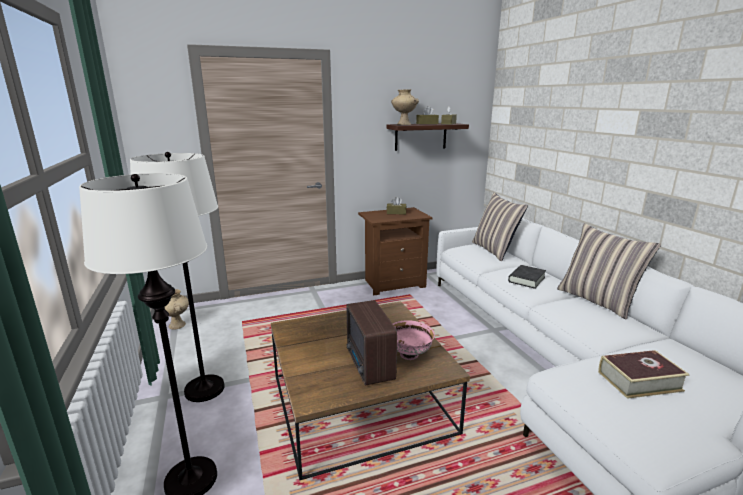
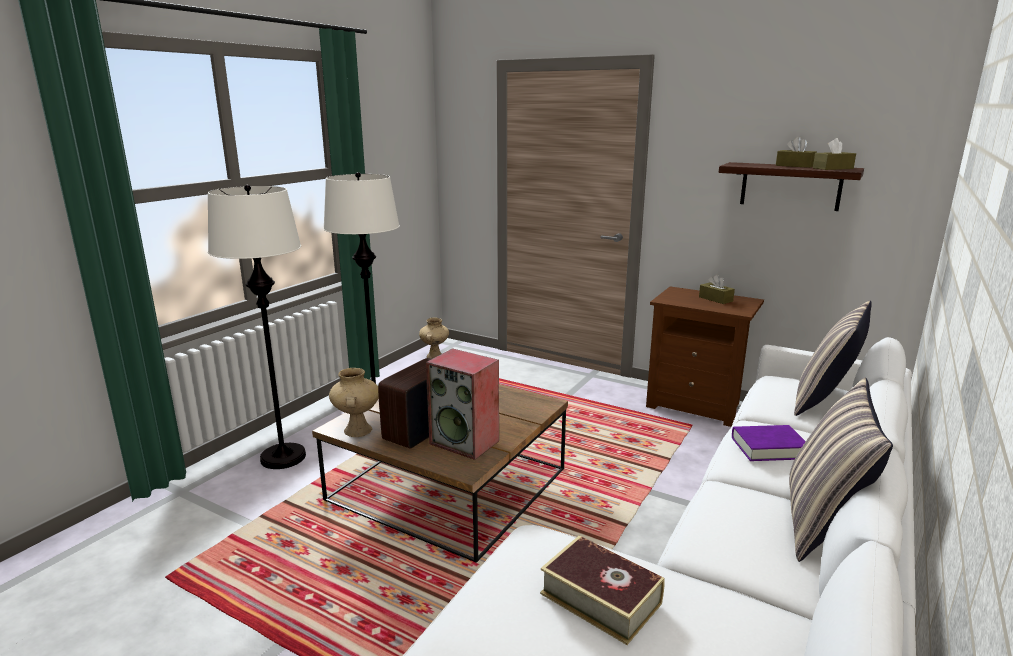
camera: 50 degrees right, 0 degrees up
beige vase [391,89,419,125] -> beige vase moved to [329,368,379,437]
pink bowl [393,320,435,360] -> speaker [426,348,499,460]
black book [508,265,546,289] -> purple book [732,425,806,461]

